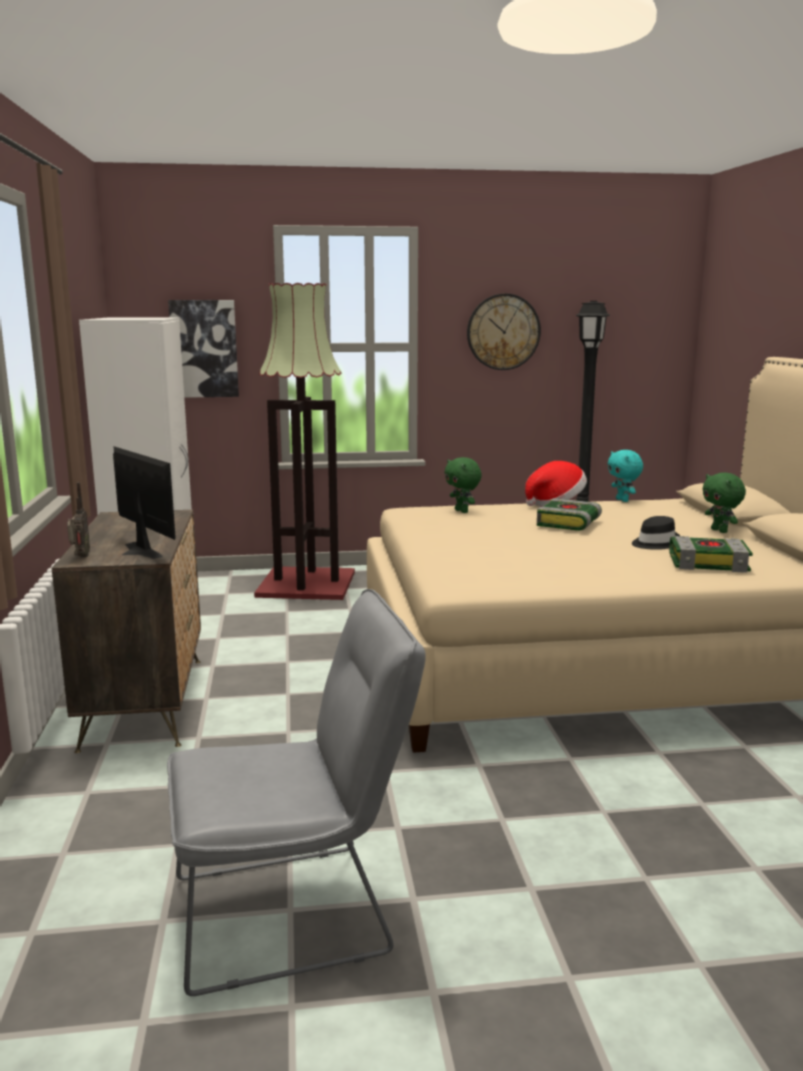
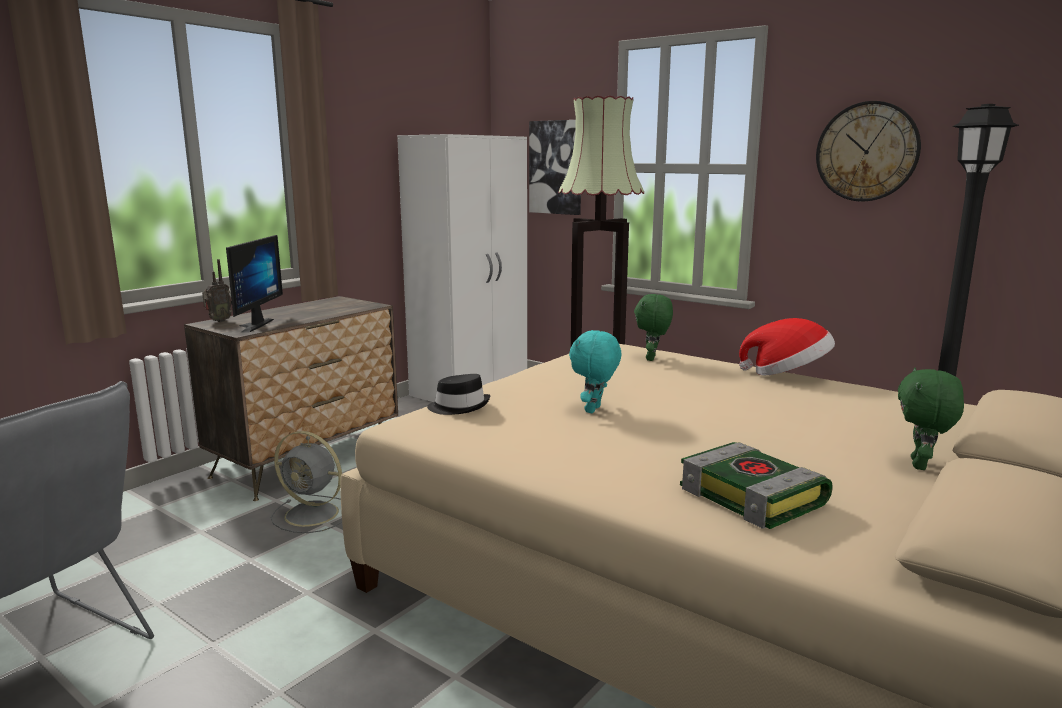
camera: 45 degrees right, 0 degrees up
book [537,498,602,531] -> none
turquoise plush toy [608,450,643,502] -> turquoise plush toy moved to [569,330,621,413]
black hat [632,516,680,550] -> black hat moved to [427,374,490,415]
none -> grey fan [271,431,342,533]

